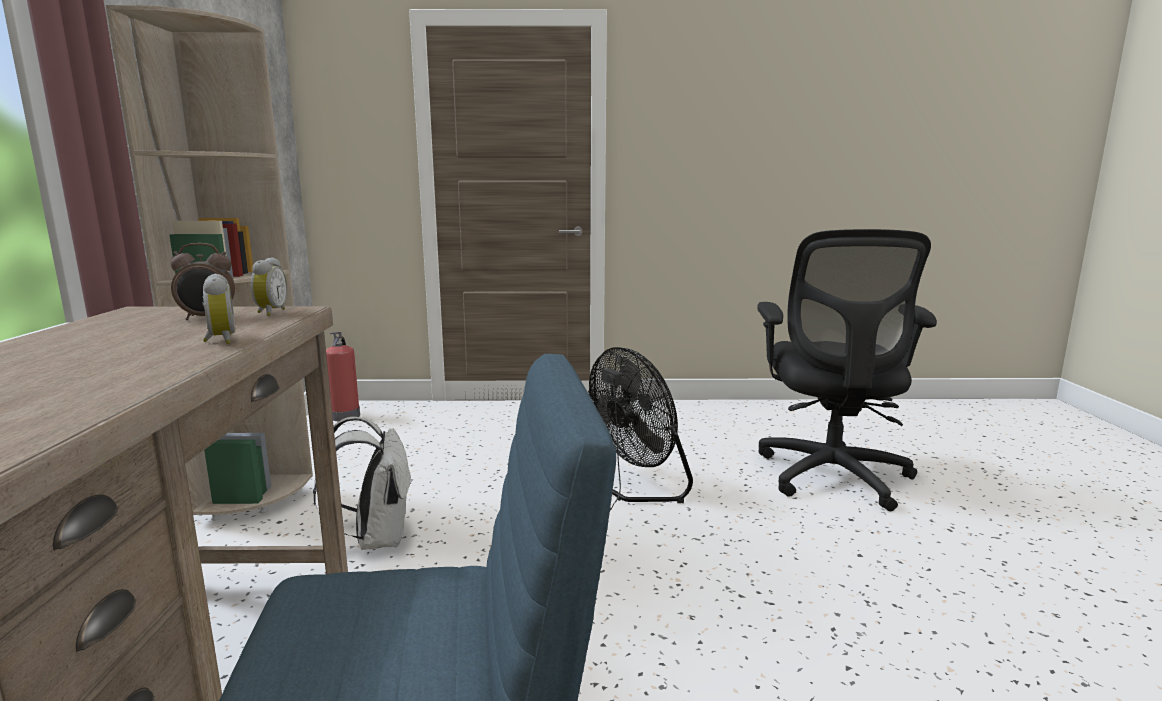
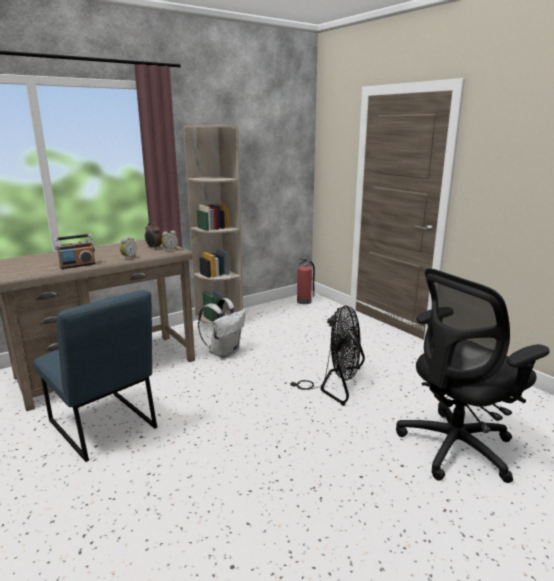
camera: 55 degrees right, 5 degrees up
none -> radio [54,234,96,269]

